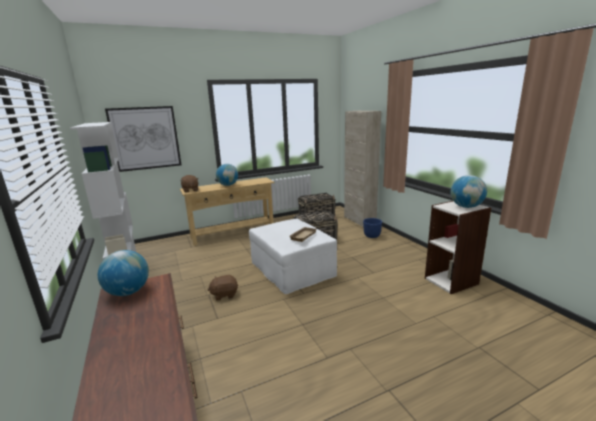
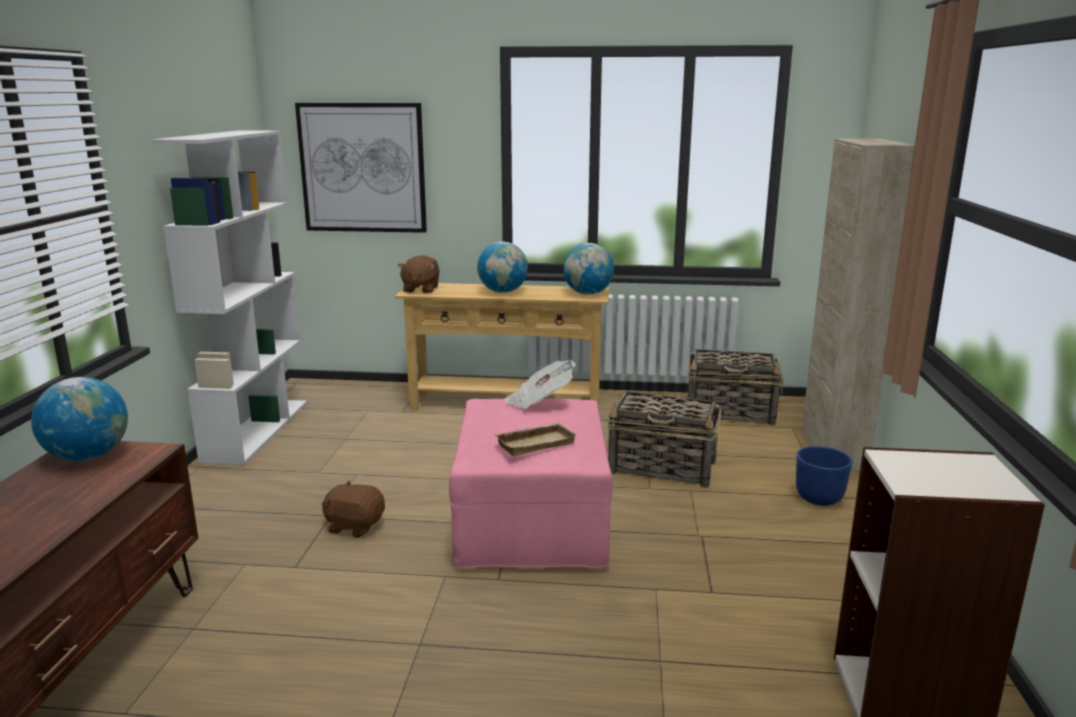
camera: 30 degrees right, 0 degrees up
white ottoman [249,219,337,294] -> pink ottoman [449,398,613,568]
globe [450,175,487,208] -> globe moved to [563,243,614,295]
none -> newspaper [505,360,576,409]

